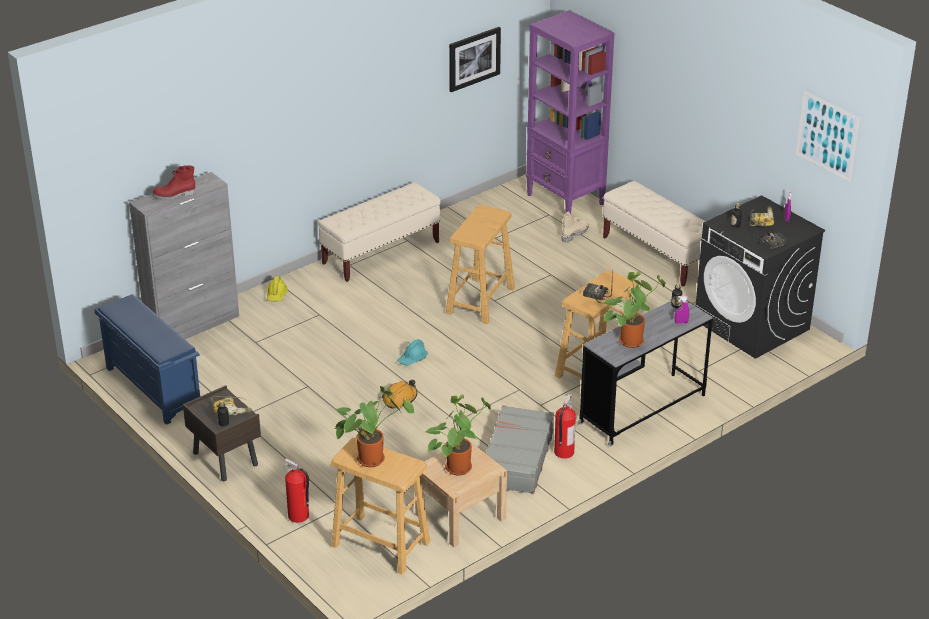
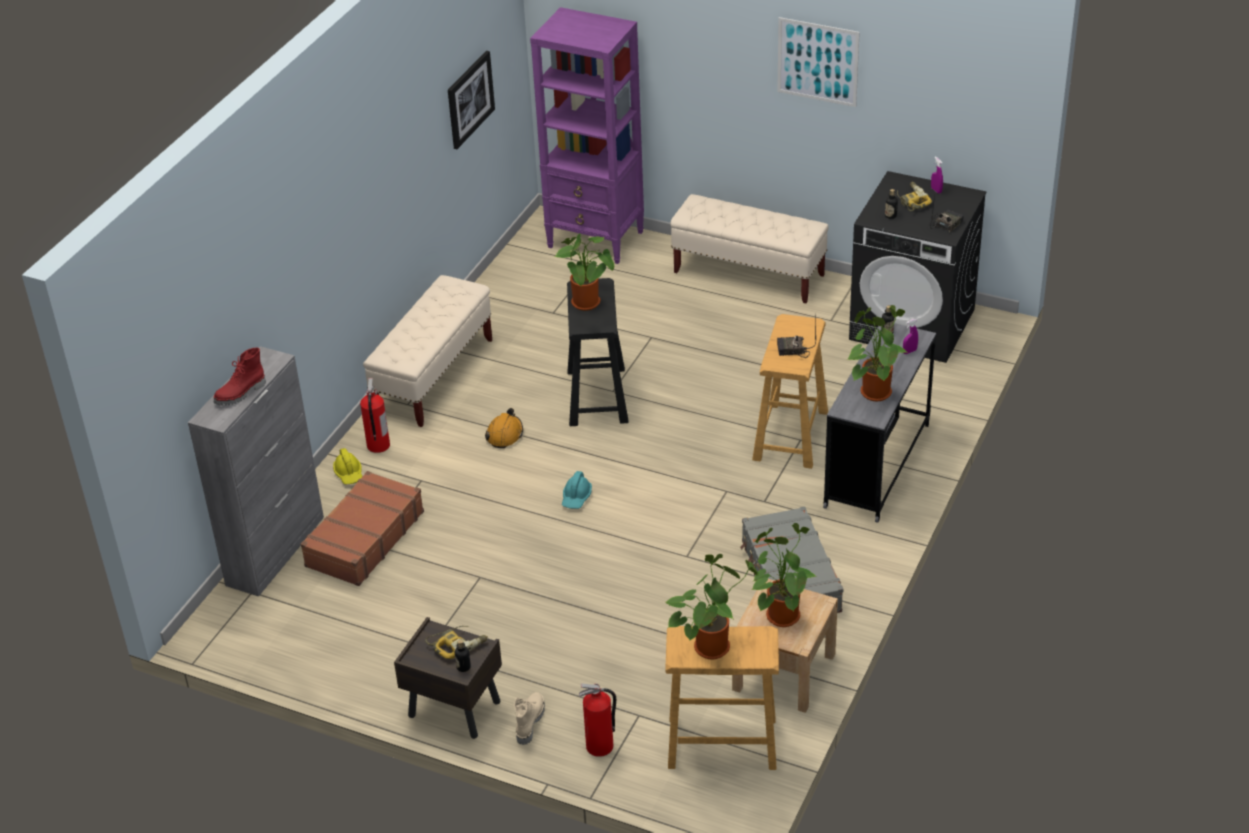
camera: 25 degrees left, 5 degrees up
blue shoe rack [95,294,200,425] -> none
orange hard hat [382,380,417,409] -> orange hard hat moved to [485,408,523,448]
beige stool [446,205,515,324] -> black stool [567,278,629,426]
fire extinguisher [554,394,576,459] -> fire extinguisher moved to [360,378,390,453]
beige boot [562,211,588,243] -> beige boot moved to [514,692,545,745]
picture [796,91,860,182] -> picture moved to [777,17,860,107]
none -> brown suitcase [301,471,424,586]
none -> potted plant [554,233,614,311]

